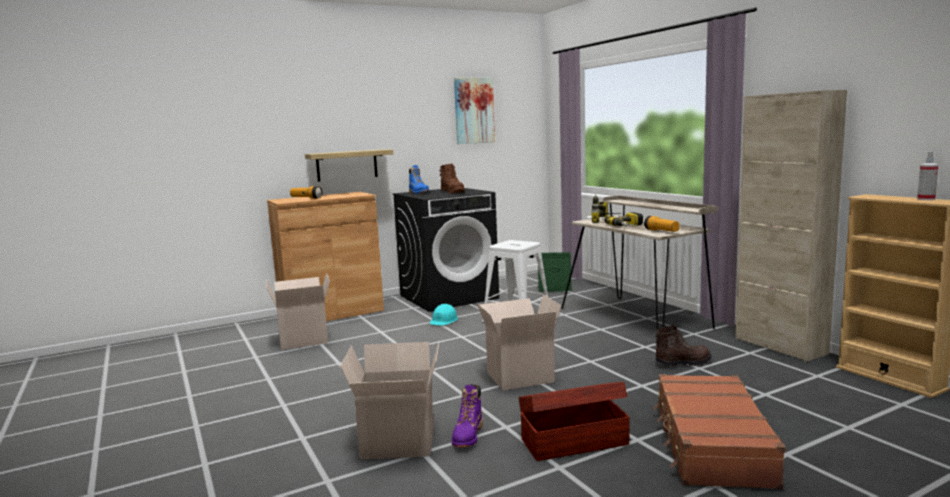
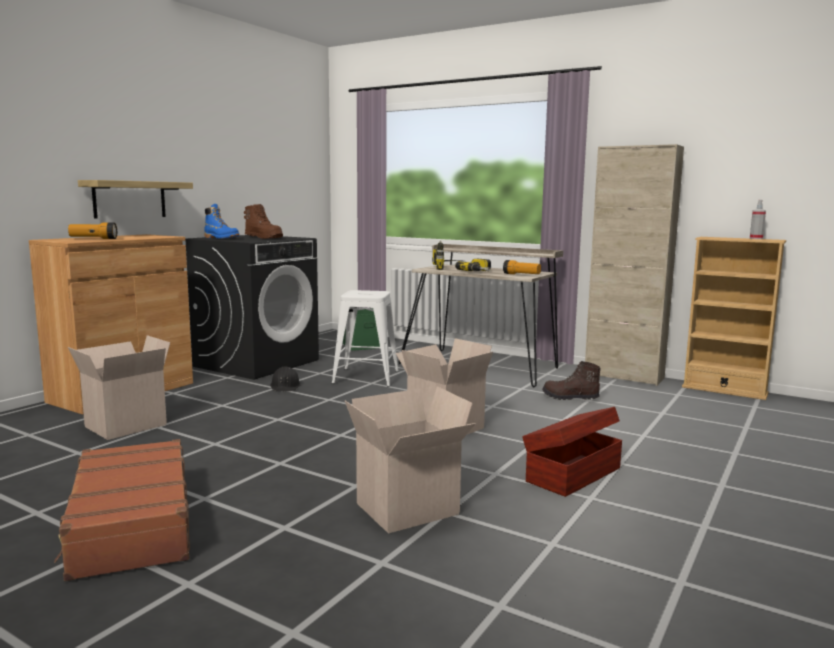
camera: 30 degrees left, 0 degrees up
turquoise hard hat [430,304,458,326] -> black hard hat [270,366,301,392]
purple boot [452,384,483,448] -> none
picture [454,78,495,144] -> none
brown suitcase [654,374,786,489] -> brown suitcase moved to [54,439,190,581]
brown boot [655,325,712,366] -> brown boot turned 120 degrees counterclockwise [542,361,601,400]

